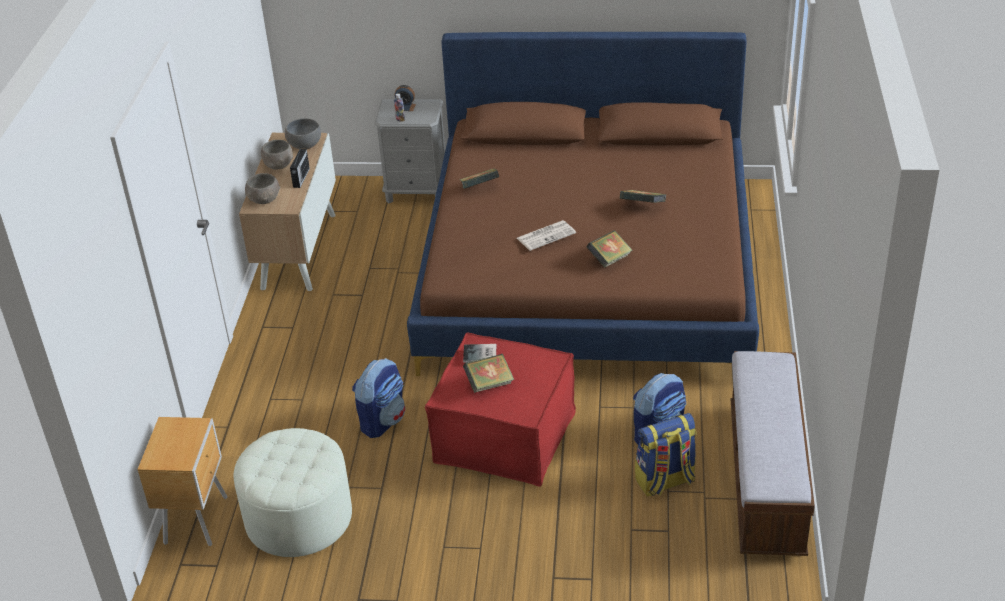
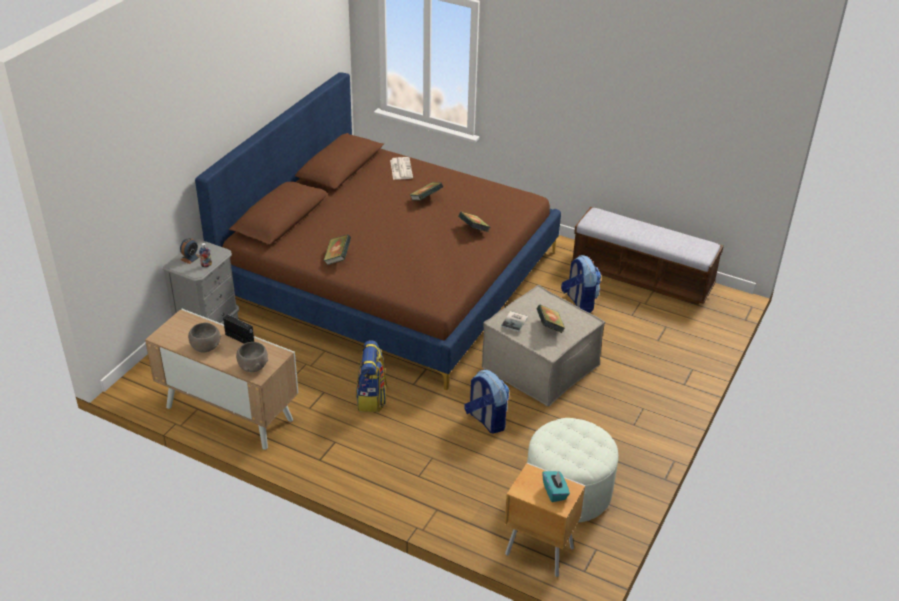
camera: 70 degrees left, 0 degrees up
grey bowl [285,118,321,149] -> none
red ottoman [425,332,576,487] -> beige ottoman [482,285,605,406]
newspaper [517,220,576,251] -> newspaper moved to [390,157,413,180]
backpack [635,413,697,497] -> backpack moved to [356,340,387,412]
none -> turquoise tissue box [542,471,570,502]

